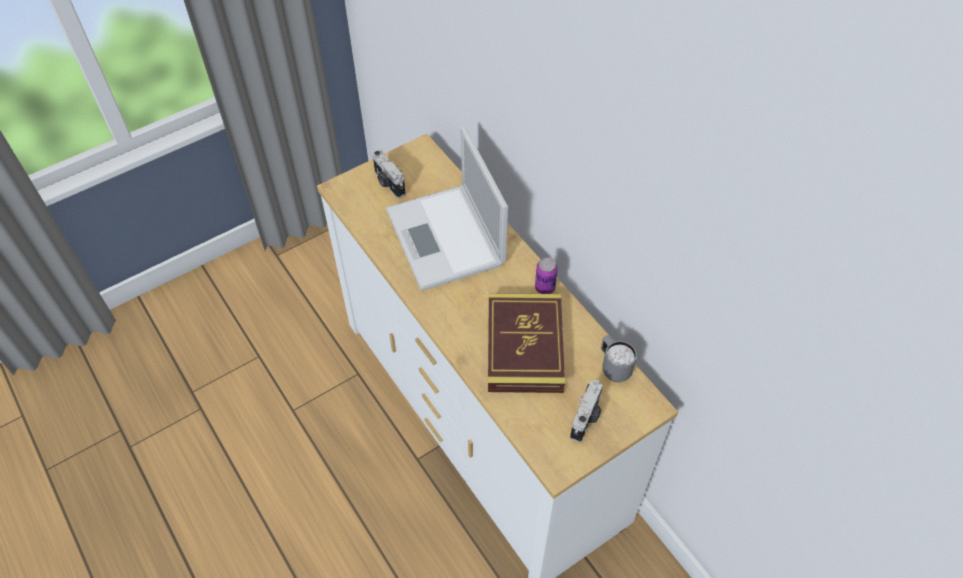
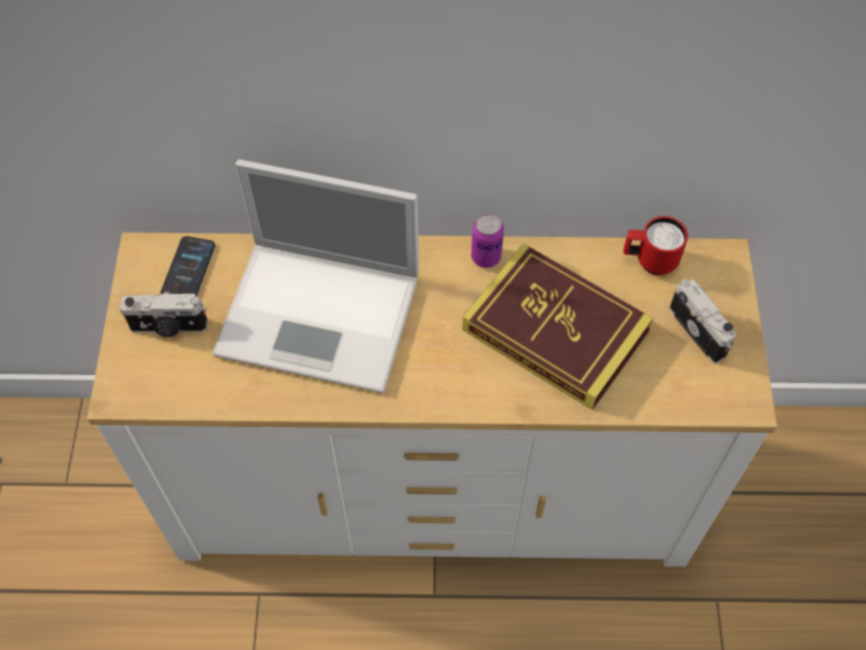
camera: 55 degrees left, 5 degrees up
grey mug [601,335,637,382] -> red mug [623,216,688,275]
none -> phone [161,236,215,297]

